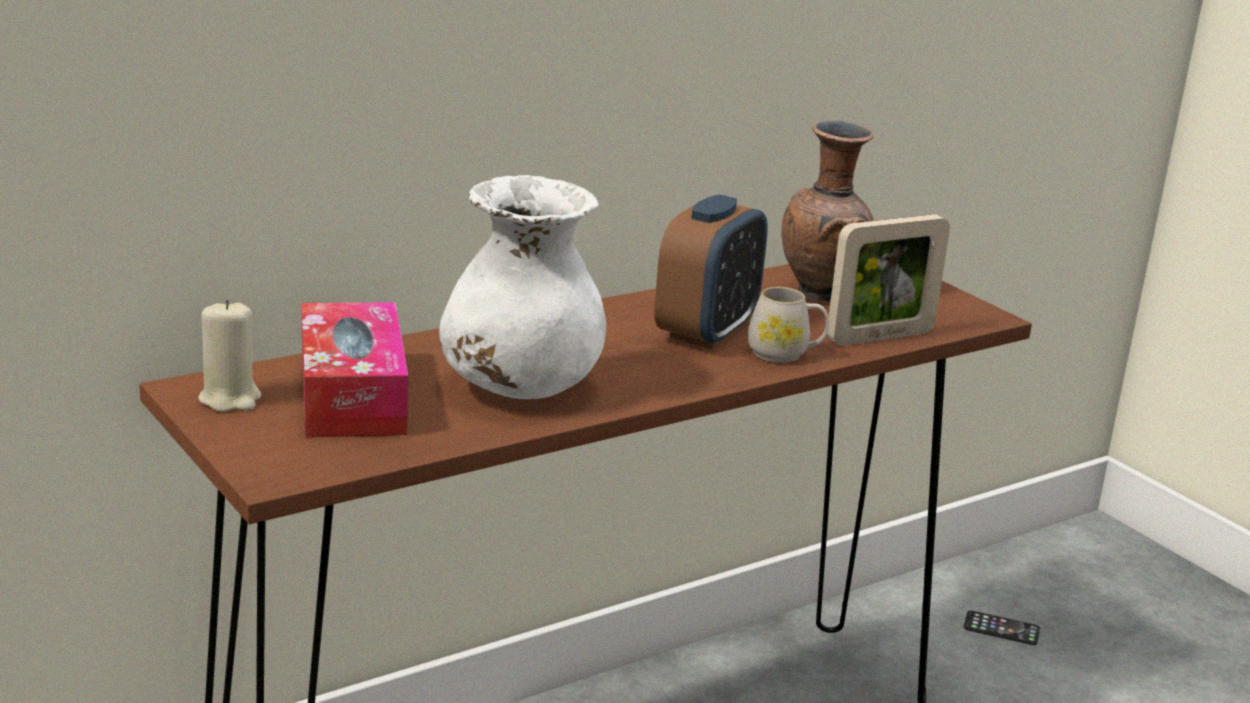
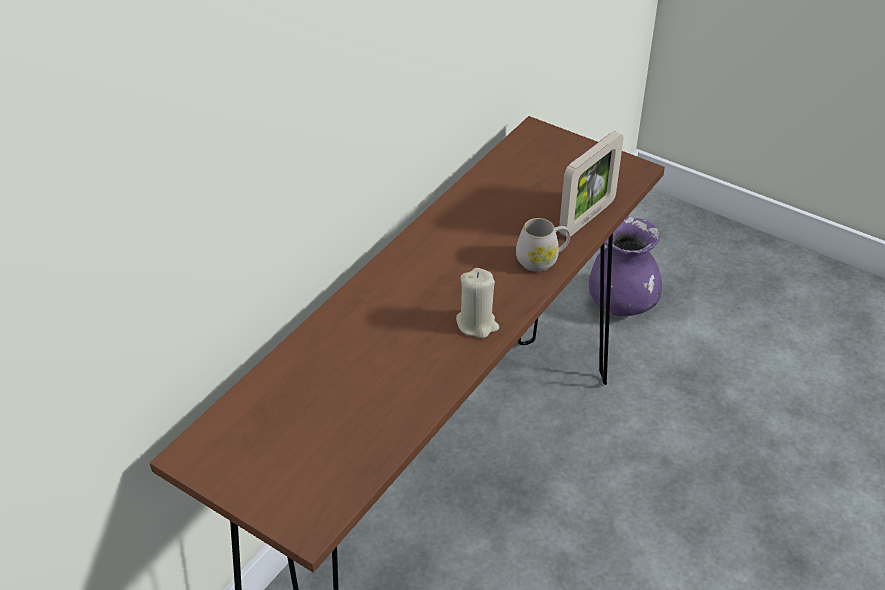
camera: 20 degrees left, 20 degrees up
beige candle [198,299,261,412] -> beige candle moved to [456,268,499,338]
tissue box [302,302,408,438] -> none
white vase [439,175,606,399] -> none
alarm clock [654,194,768,349] -> none
brown vase [781,121,874,302] -> none
phone [964,610,1040,645] -> purple vase [589,217,662,316]

